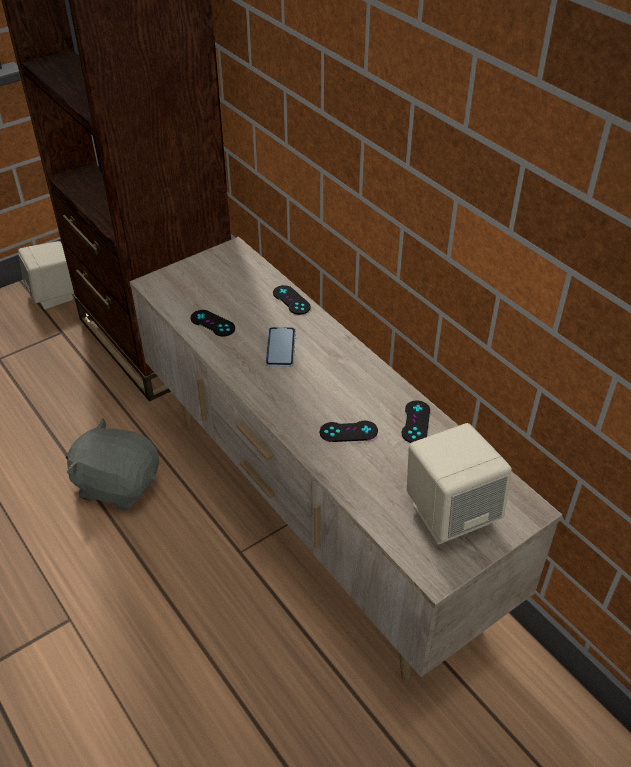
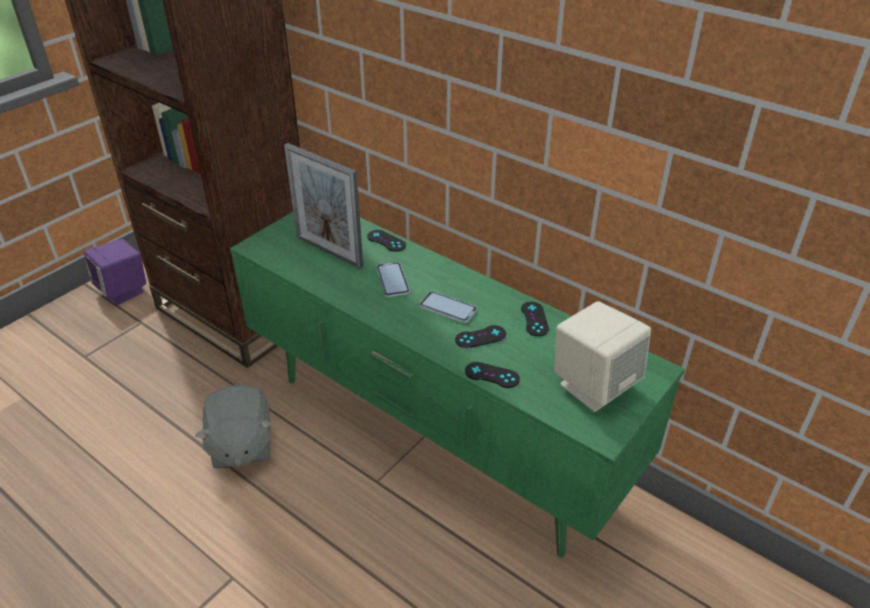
camera: 15 degrees left, 5 degrees down
beige speaker [18,241,74,309] -> purple speaker [84,239,146,305]
grey plush toy [66,418,159,511] -> grey plush toy turned 105 degrees counterclockwise [195,385,272,469]
beige tv stand [129,236,564,681] -> green tv stand [230,212,685,557]
black game controller [191,310,235,336] -> black game controller moved to [465,362,520,388]
none -> picture frame [284,143,363,268]
none -> phone [419,291,477,323]

